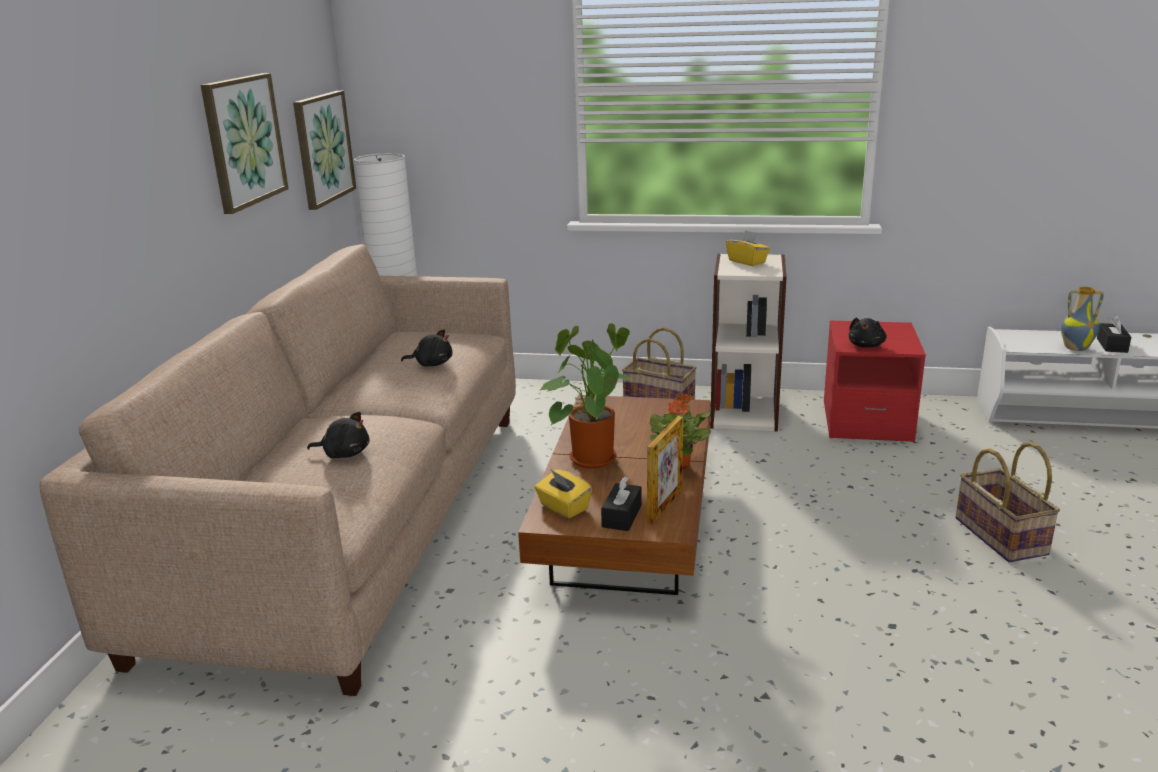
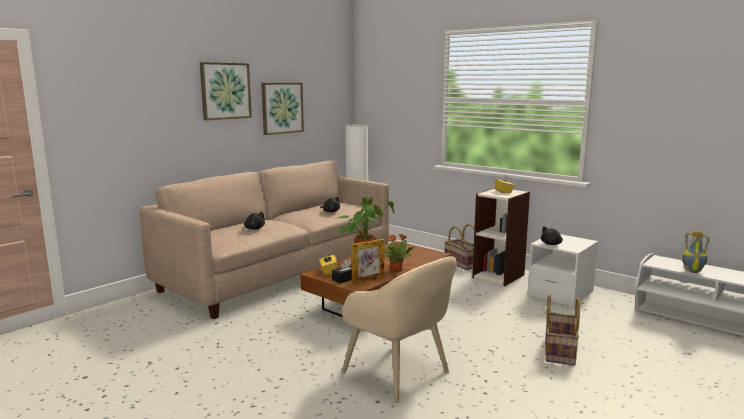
camera: 30 degrees right, 10 degrees down
picture [293,91,356,210] -> picture moved to [200,62,252,120]
red nightstand [824,321,926,442] -> white nightstand [528,234,598,307]
black tissue box [1097,314,1131,353] -> none
none -> beige armchair [342,256,457,403]

